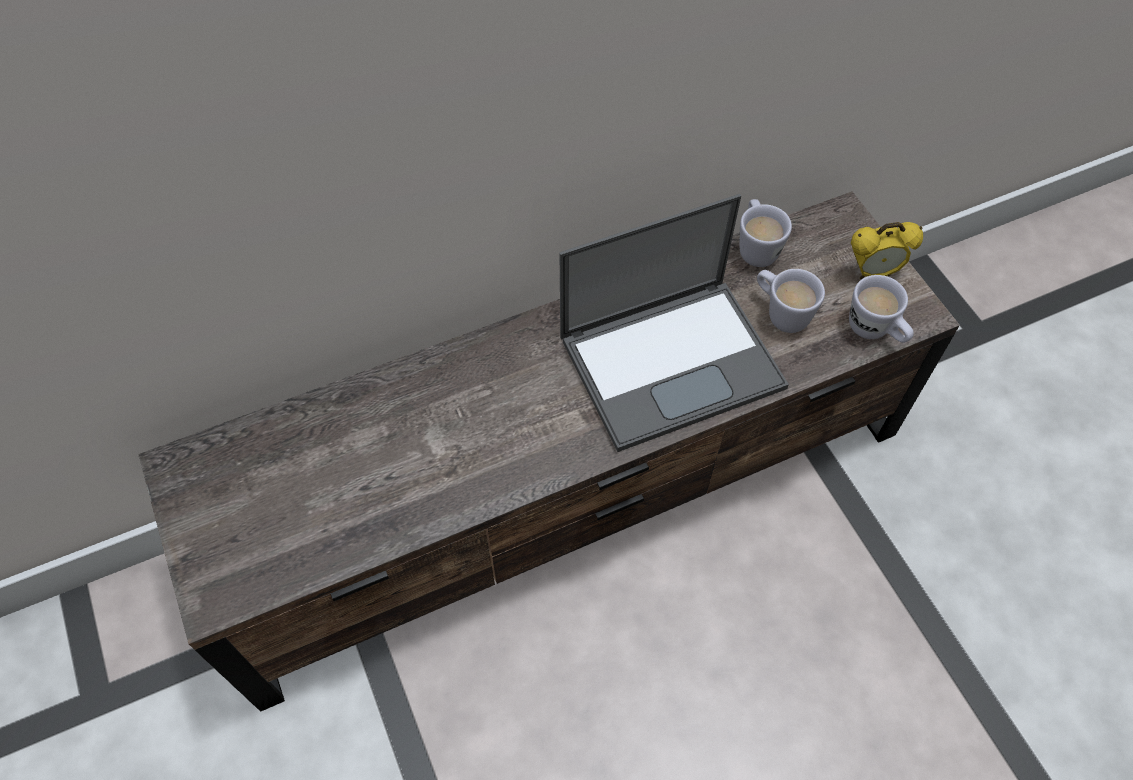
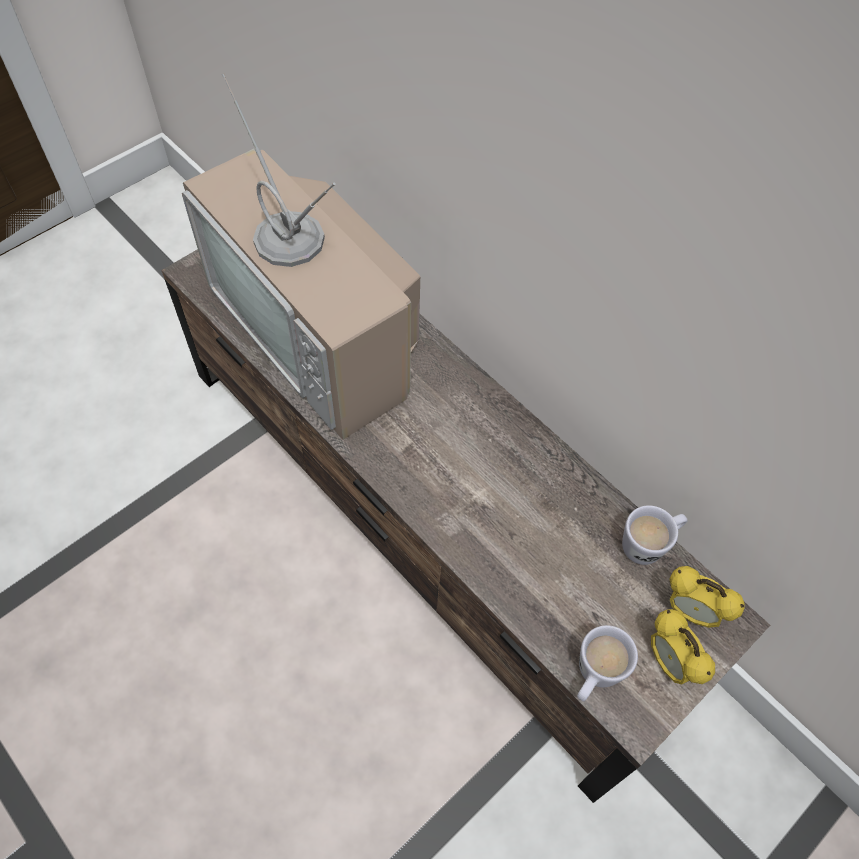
camera: 70 degrees right, 0 degrees up
laptop [560,194,789,452] -> none
white mug [757,269,825,333] -> none
none -> television [182,74,420,440]
none -> alarm clock [669,566,745,628]

